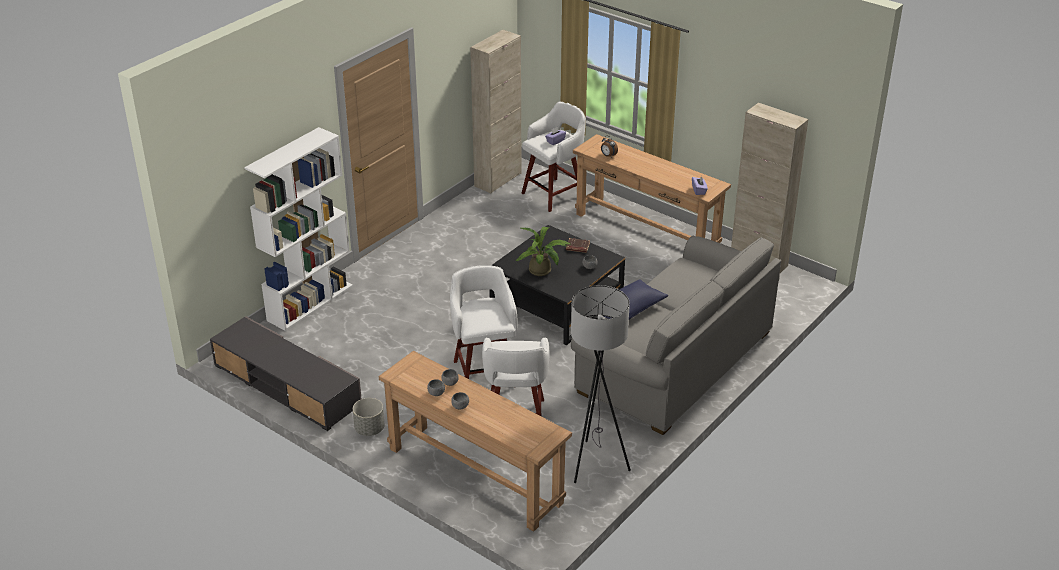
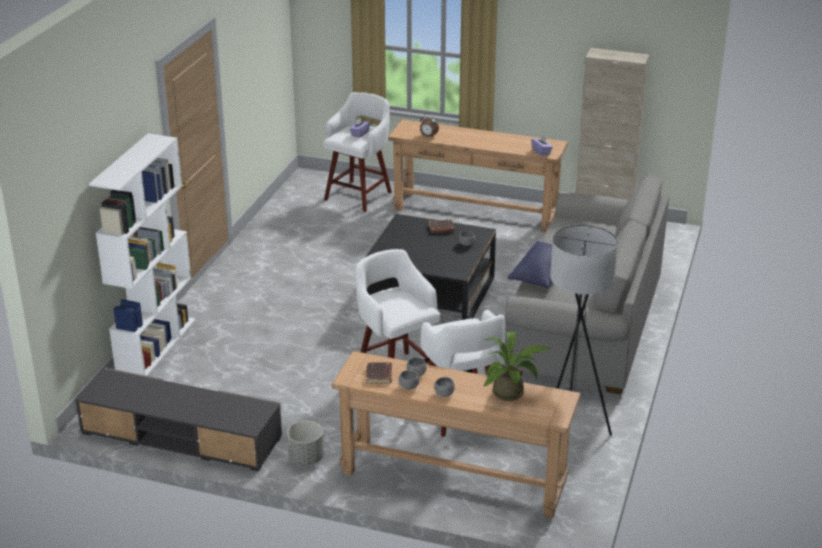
camera: 20 degrees left, 5 degrees down
beige cabinet [470,30,522,193] -> none
potted plant [516,227,570,276] -> potted plant moved to [483,332,551,401]
none -> brown book [366,362,392,384]

